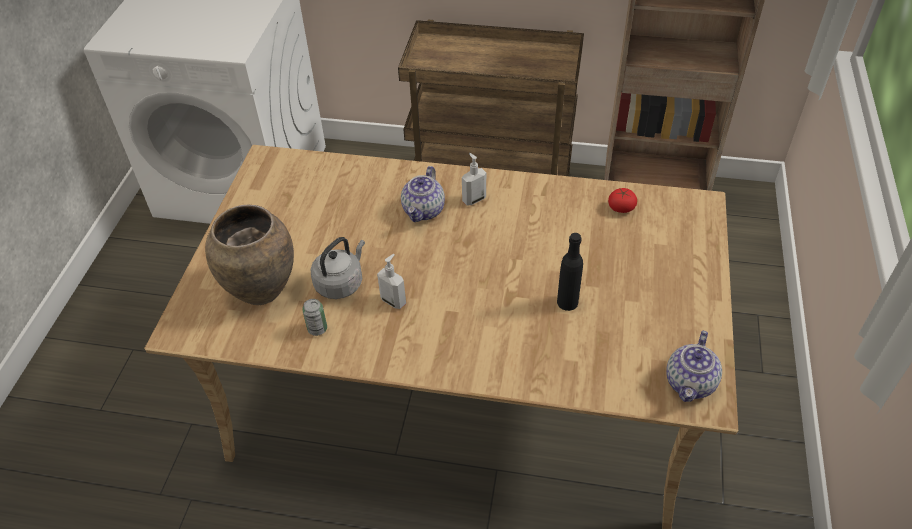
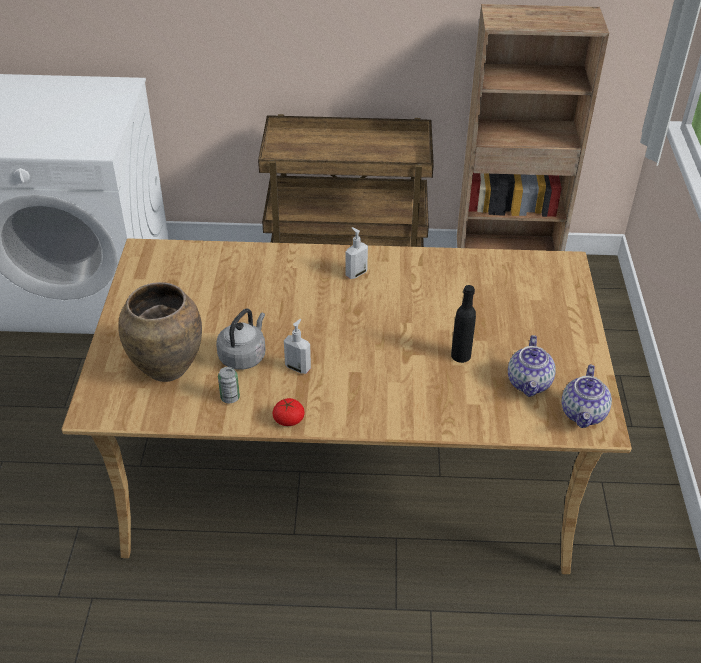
camera: 10 degrees left, 5 degrees down
teapot [401,166,445,222] -> teapot moved to [508,335,556,397]
tomato [608,188,637,213] -> tomato moved to [273,398,304,426]

